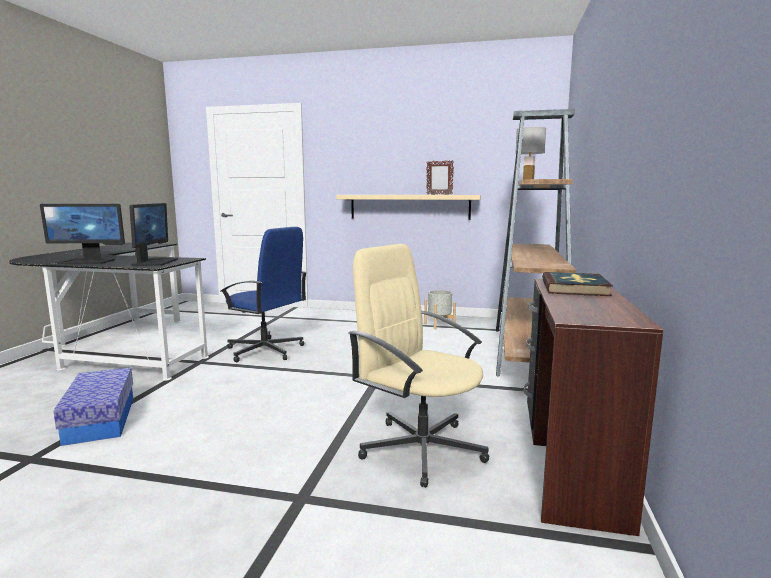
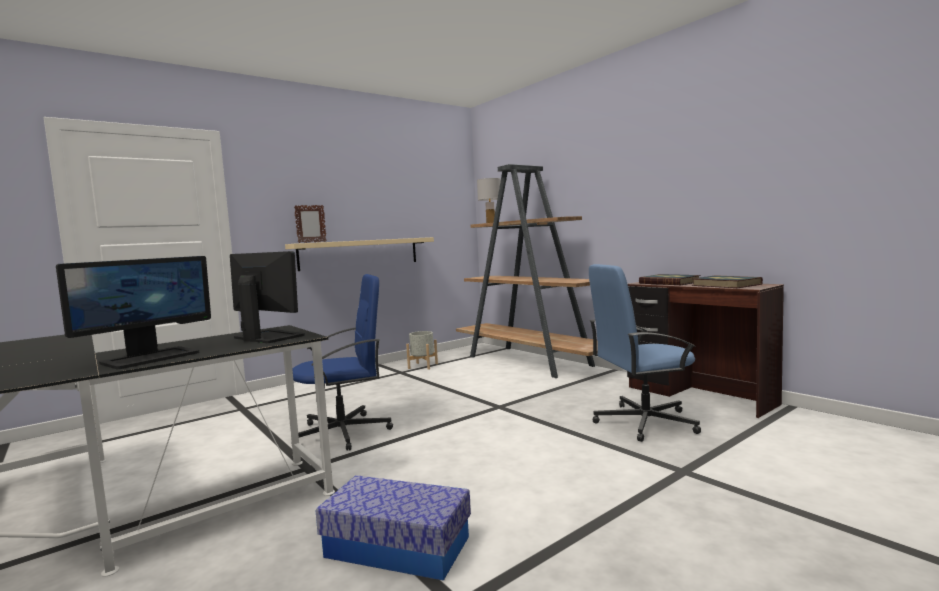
camera: 50 degrees left, 5 degrees down
beige office chair [349,244,489,488] -> blue office chair [589,264,701,442]
picture frame [426,160,454,195] -> picture frame moved to [294,205,327,243]
none -> book [692,275,763,288]

